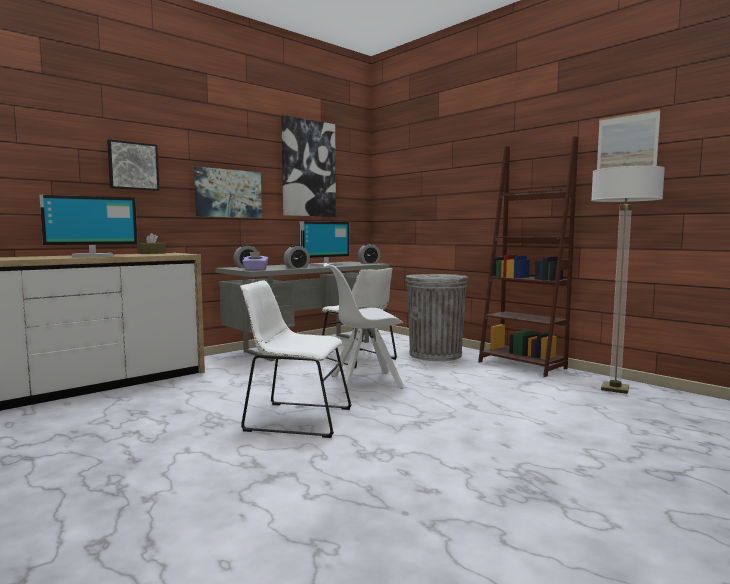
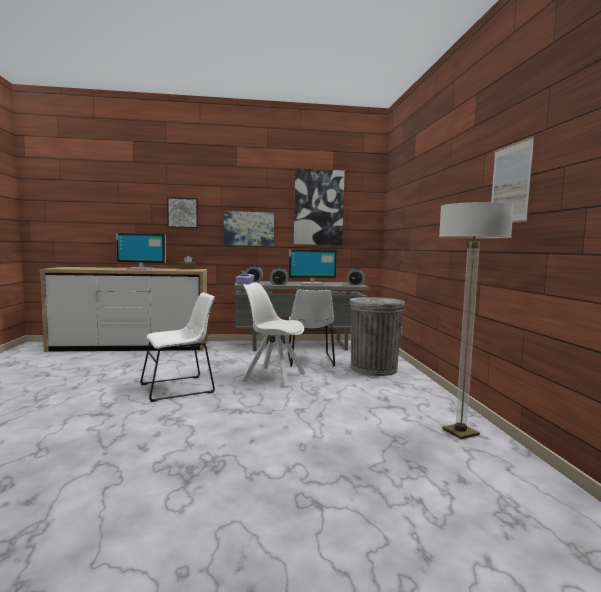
camera: 35 degrees right, 0 degrees up
white chair [240,280,352,438] -> white chair turned 105 degrees clockwise [140,292,215,402]
brown bookcase [478,136,578,377] -> none

